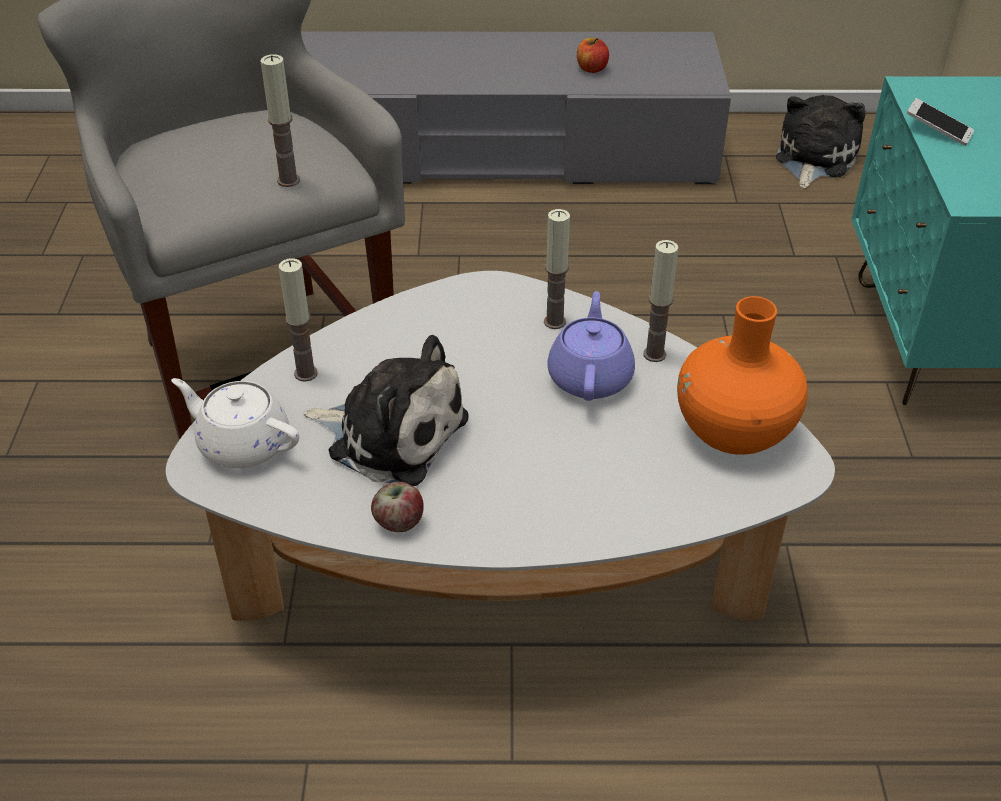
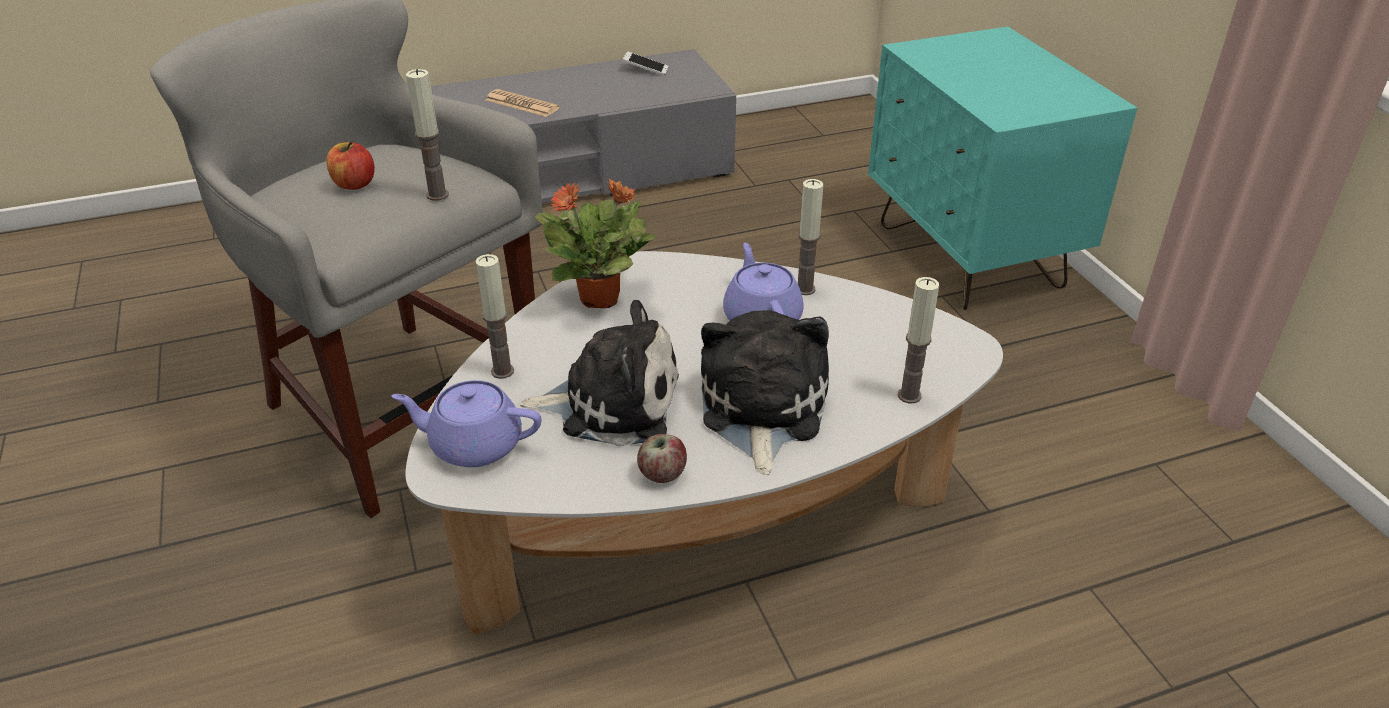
camera: 20 degrees left, 5 degrees down
white teapot [171,378,299,468] -> purple teapot [391,380,541,467]
candle [544,209,570,329] -> candle moved to [898,277,939,404]
apple [577,38,609,73] -> apple moved to [326,141,375,190]
orange vase [677,296,808,455] -> none
plush toy [776,95,866,189] -> plush toy moved to [701,310,829,475]
phone [906,98,974,146] -> phone moved to [623,51,669,76]
none -> newspaper [485,89,560,117]
none -> potted plant [535,179,656,308]

